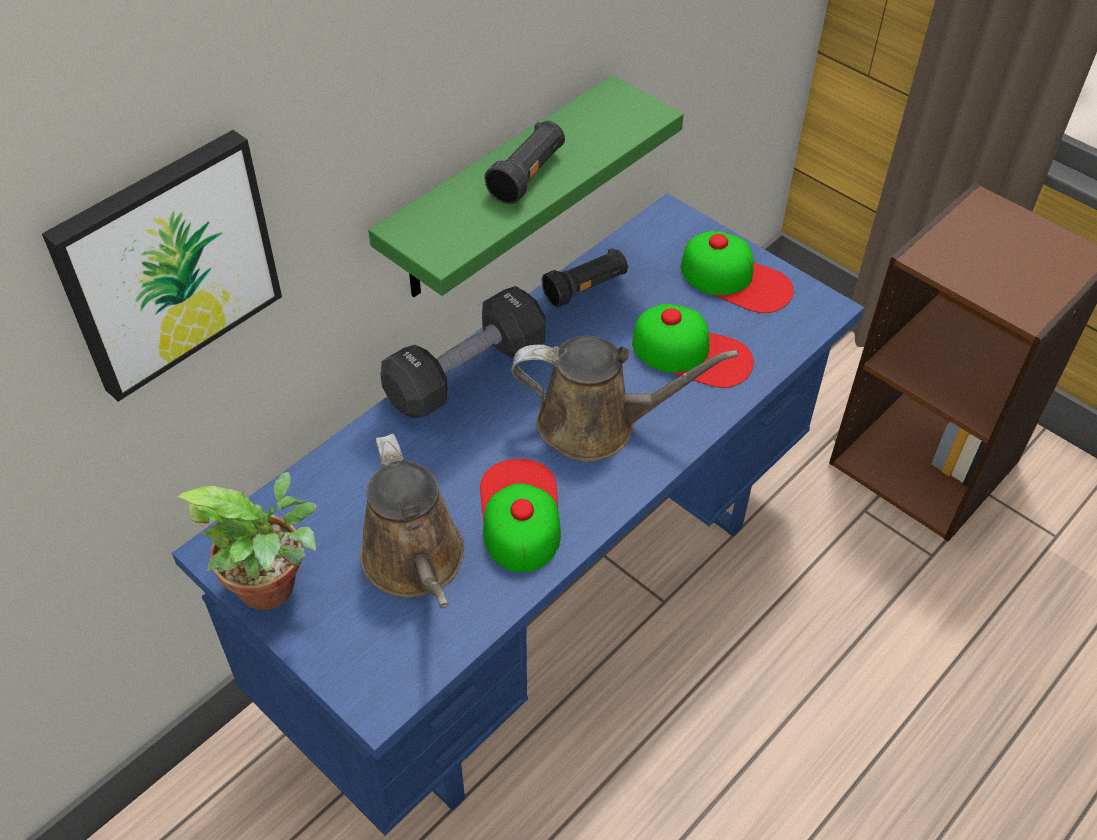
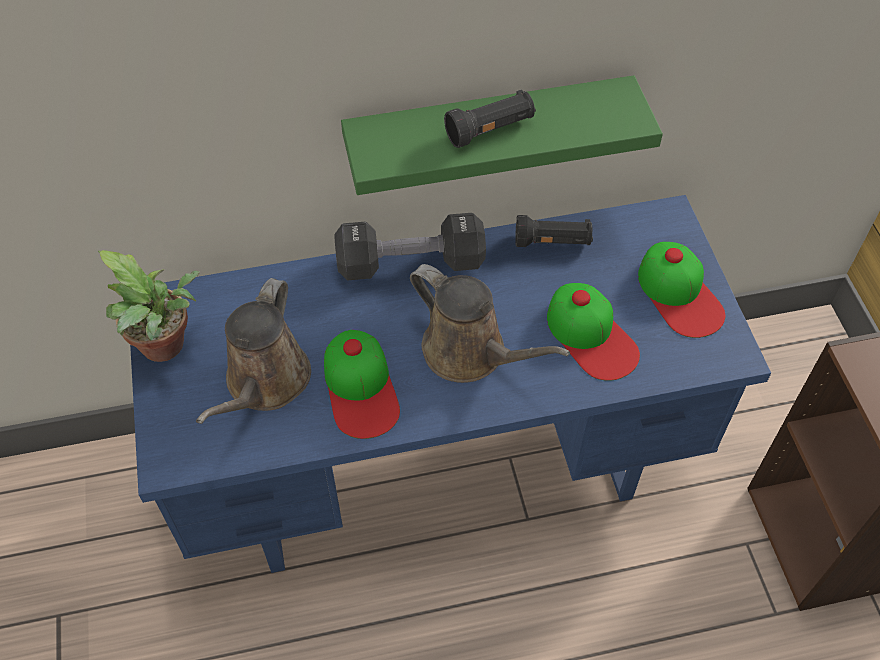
camera: 35 degrees right, 5 degrees up
picture [42,130,282,402] -> none
cap [480,459,561,573] -> cap turned 135 degrees clockwise [324,330,400,439]

